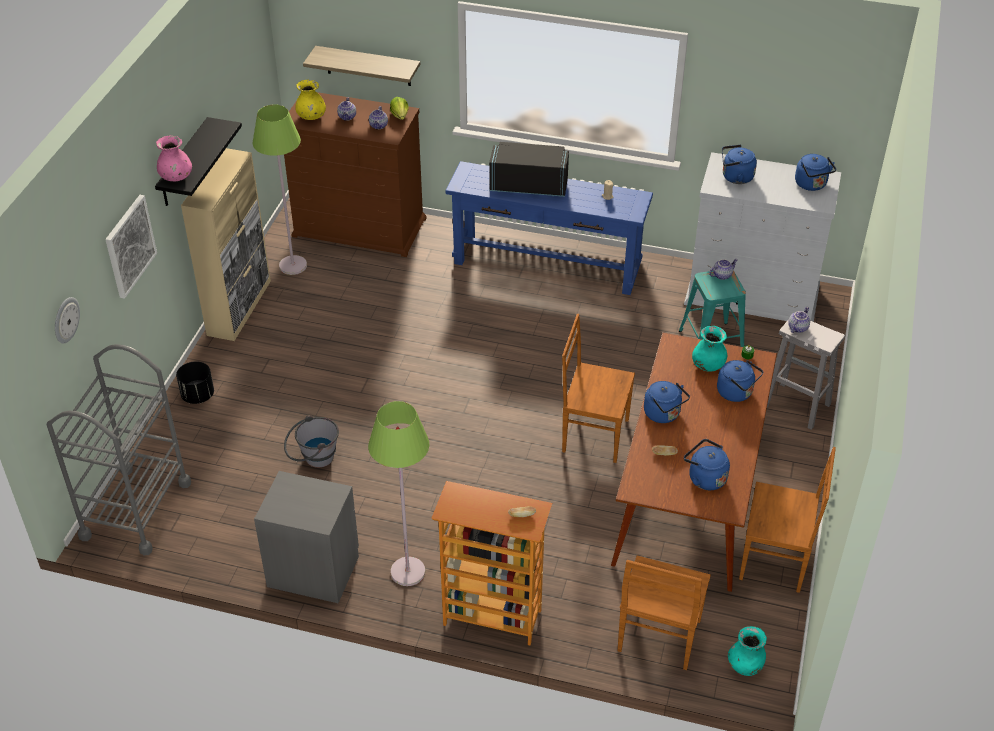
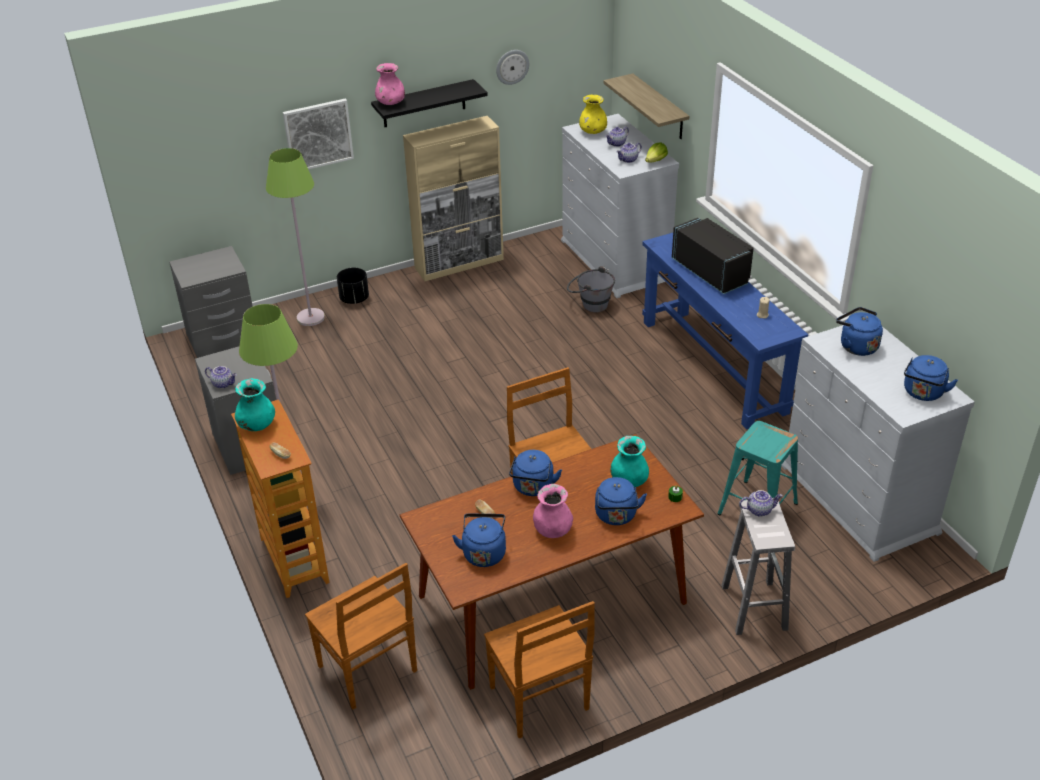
camera: 50 degrees right, 5 degrees down
grey cart [47,344,191,555] -> grey nightstand [169,246,253,358]
wall clock [55,297,80,344] -> wall clock moved to [496,50,529,85]
green floor lamp [253,105,307,275] -> green floor lamp moved to [266,148,325,326]
brown dresser [284,92,427,257] -> white dresser [561,114,679,298]
grey bucket [284,415,339,468] -> grey bucket moved to [567,266,615,313]
brown chair [618,556,711,670] -> brown chair turned 105 degrees counterclockwise [305,563,417,709]
teapot [709,259,738,280] -> teapot moved to [205,366,237,389]
turquoise vase [728,626,767,676] -> turquoise vase moved to [235,378,275,431]
none -> pink vase [533,484,573,538]

